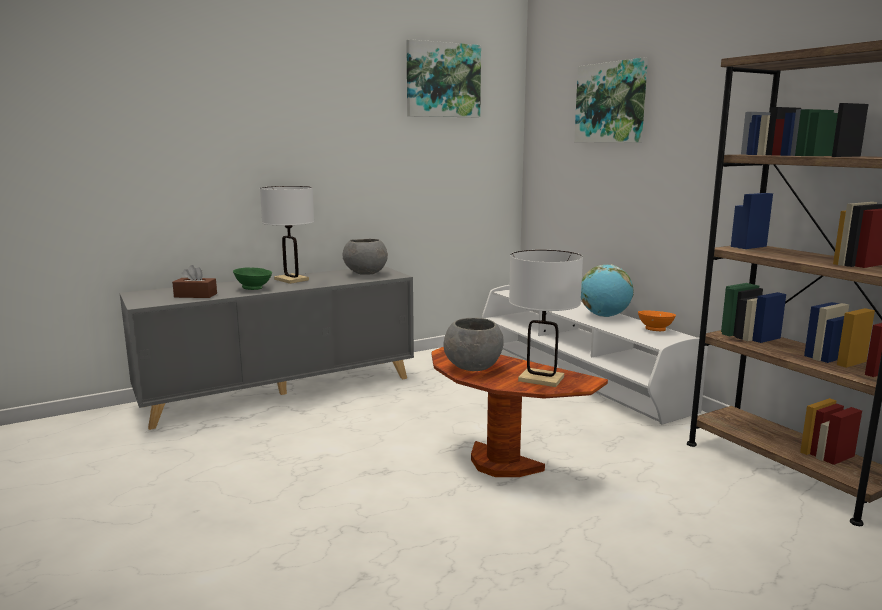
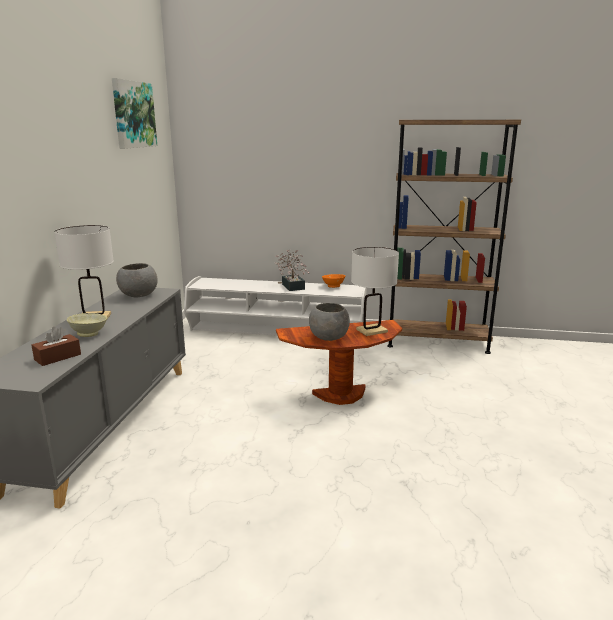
camera: 50 degrees left, 5 degrees up
green bowl [233,267,272,290] -> beige bowl [67,313,107,337]
picture [574,58,648,143] -> none
globe [581,265,633,317] -> potted plant [275,250,309,291]

